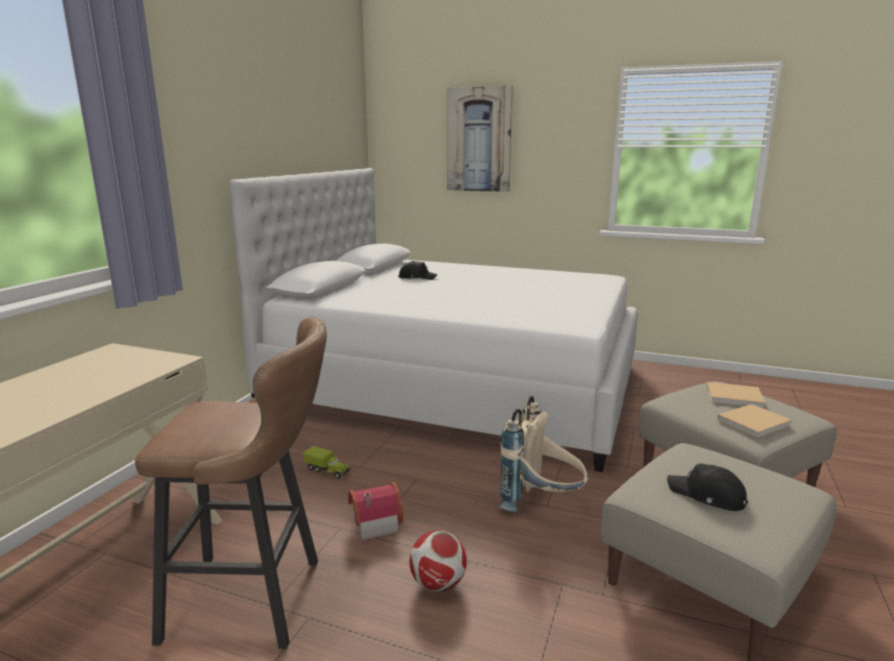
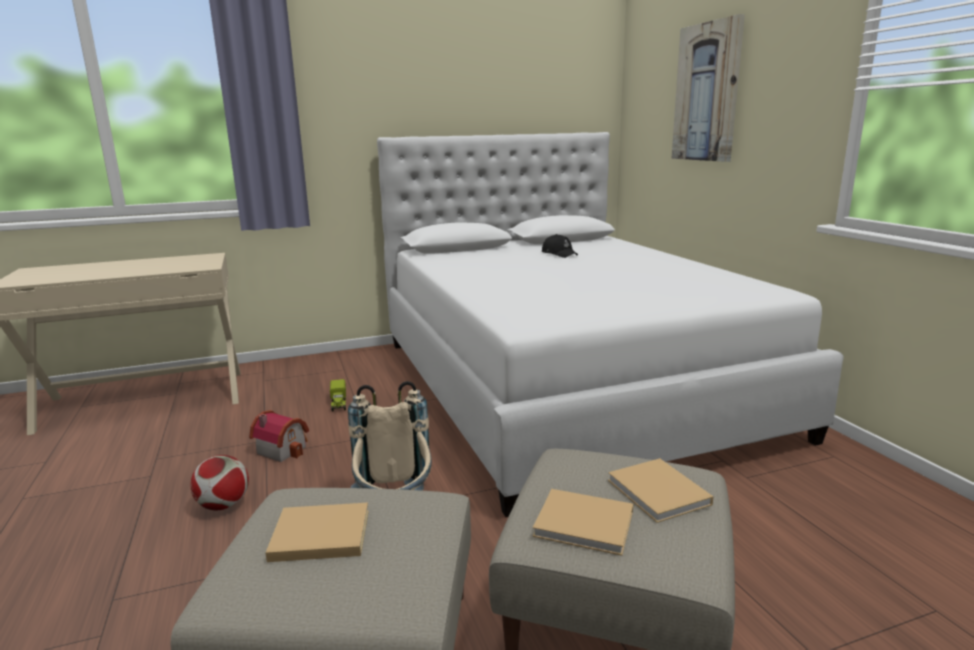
camera: 50 degrees right, 0 degrees up
brown stool [135,316,327,649] -> none
black cap [667,463,748,511] -> beige book [265,503,369,562]

